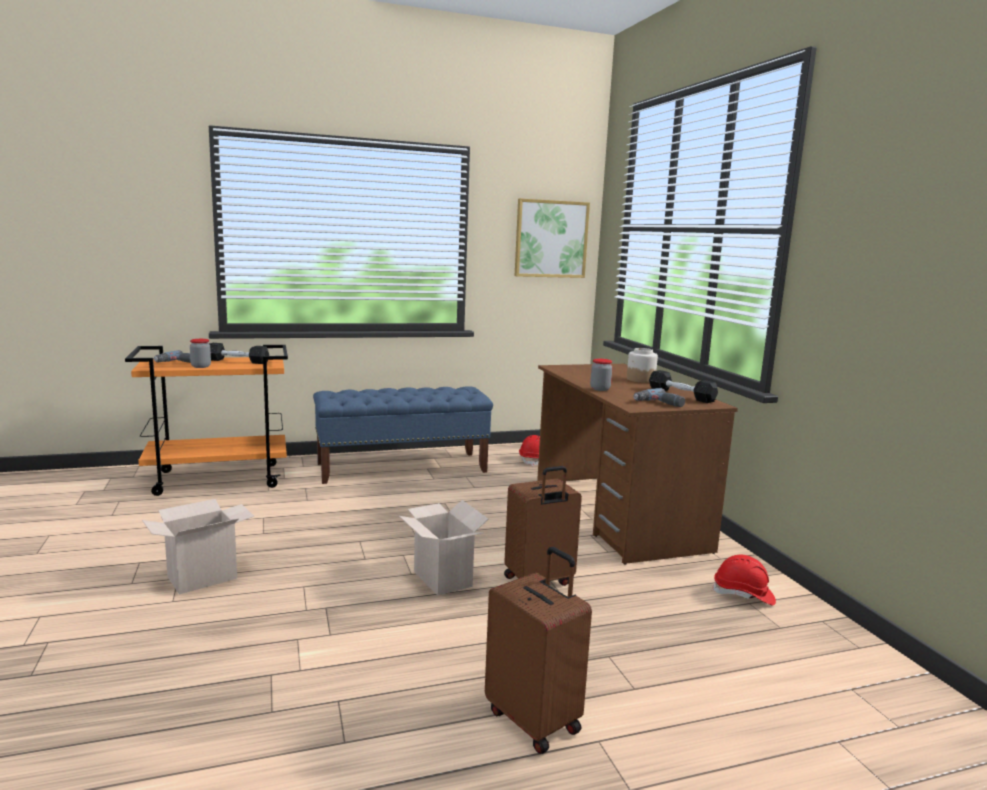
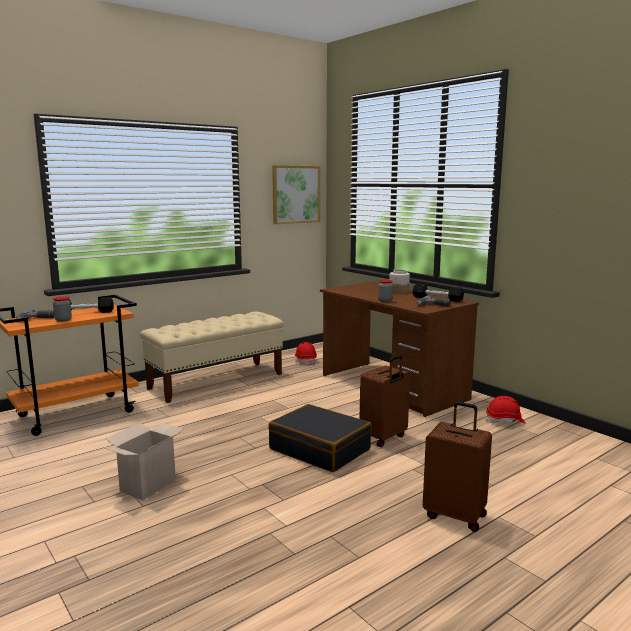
camera: 20 degrees left, 0 degrees up
blue bench [313,386,493,484] -> beige bench [140,311,284,403]
cardboard box [399,500,488,596] -> black suitcase [268,404,372,472]

